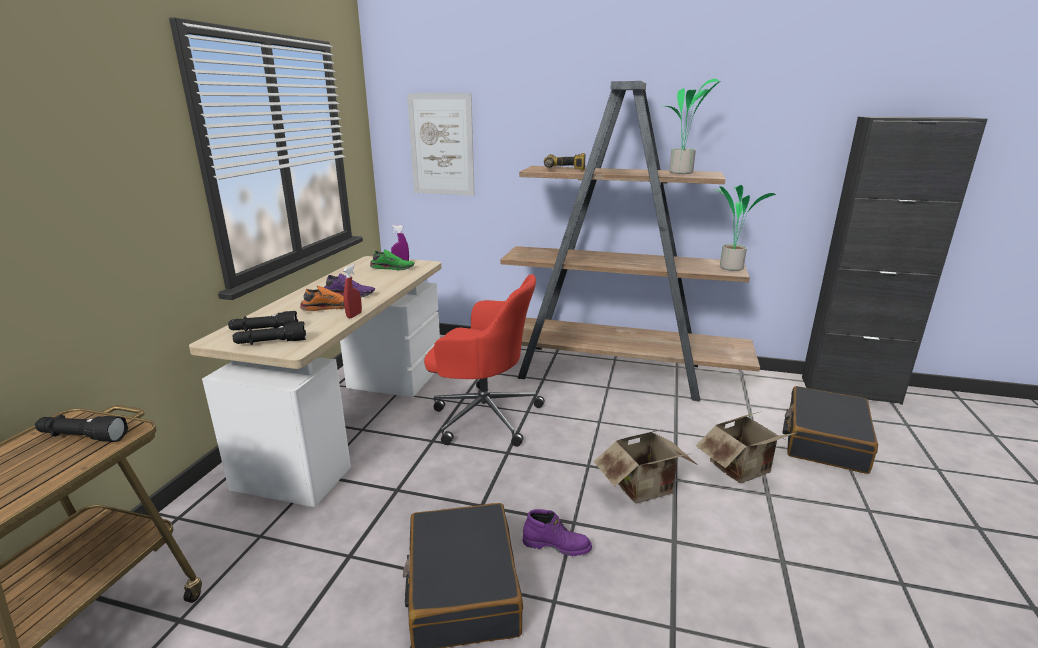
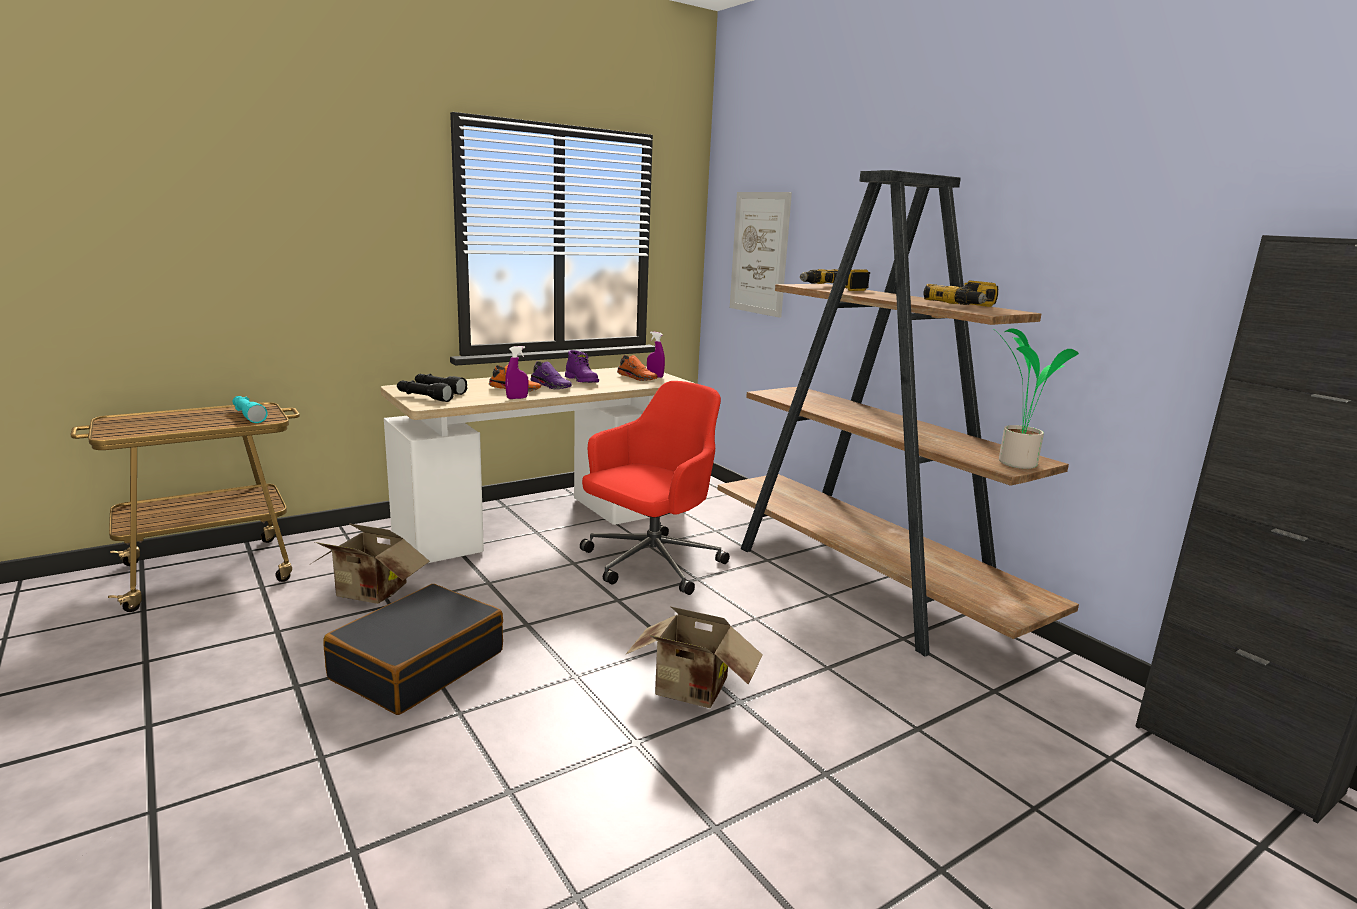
camera: 40 degrees right, 5 degrees down
black flashlight [35,415,128,442] -> turquoise flashlight [233,396,268,423]
red spray bottle [343,264,362,318] -> purple spray bottle [505,346,528,399]
green shoe [370,249,415,271] -> orange shoe [617,355,657,381]
red office chair [424,274,545,447] -> red office chair turned 105 degrees counterclockwise [580,381,730,595]
purple boot [523,509,592,556] -> purple boot moved to [565,350,599,383]
potted plant [661,79,721,174] -> power drill [924,281,998,307]
cardboard box [696,411,796,483] -> cardboard box moved to [312,523,430,604]
black suitcase [783,386,878,474] -> none

